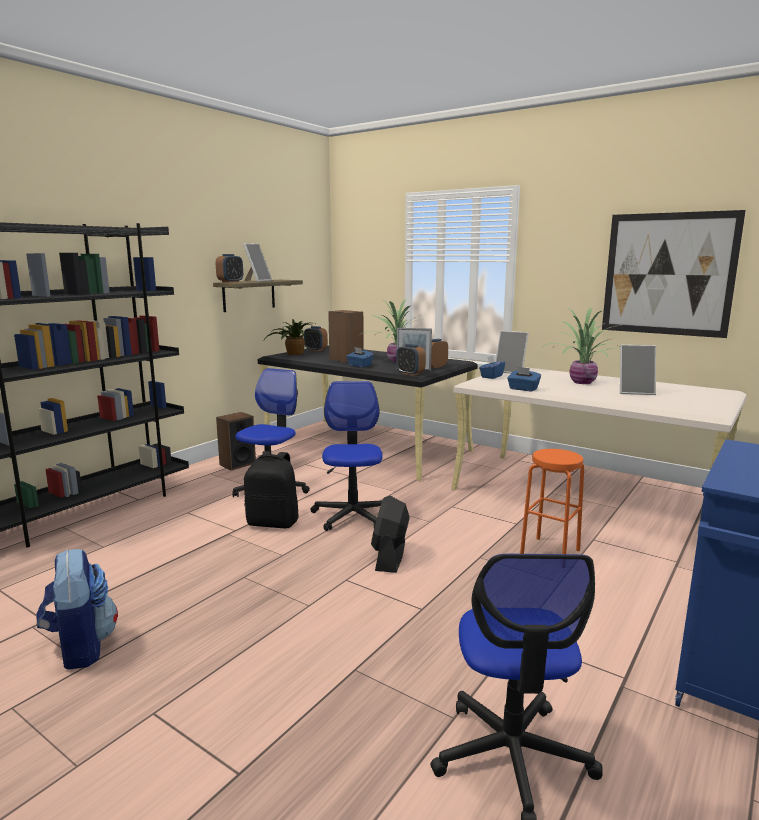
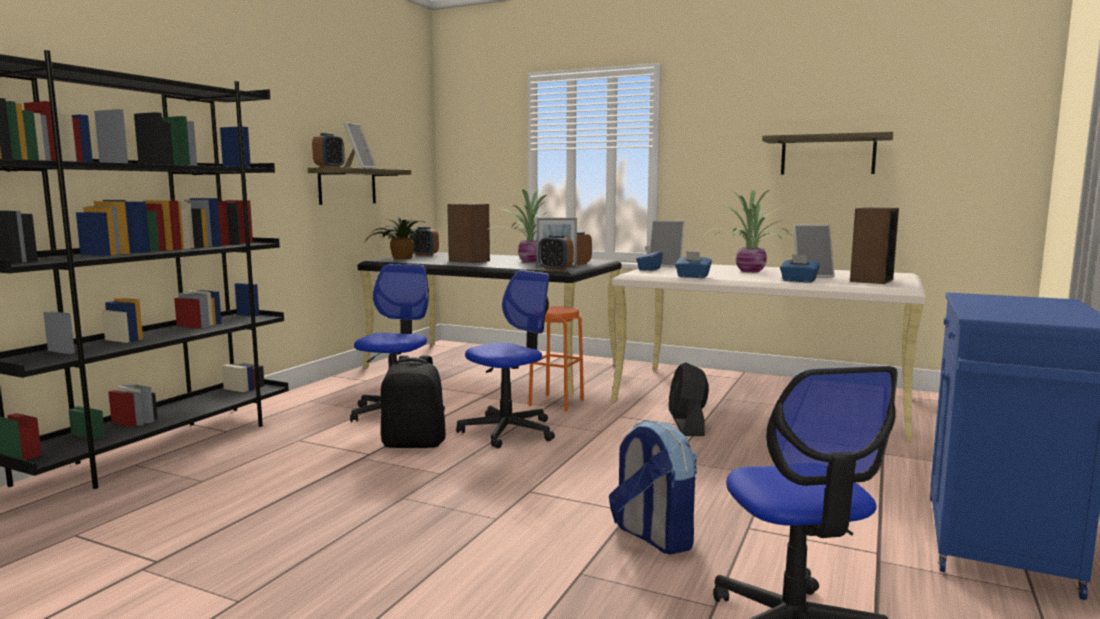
camera: 10 degrees left, 5 degrees down
backpack [36,549,118,669] -> backpack moved to [609,420,697,554]
speaker [216,412,256,470] -> speaker moved to [850,208,899,284]
office chair [310,381,383,531] -> office chair turned 60 degrees clockwise [456,270,555,448]
blue tissue box [346,347,373,367] -> blue tissue box moved to [780,254,820,282]
black fan [371,496,410,573] -> black fan moved to [669,362,709,436]
orange stool [520,449,584,554] -> orange stool moved to [529,306,584,412]
picture [602,210,746,338] -> shelf [762,132,893,175]

